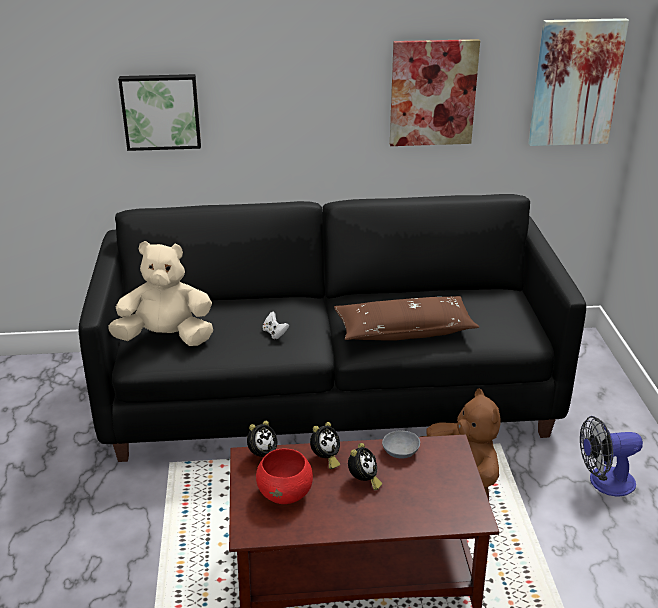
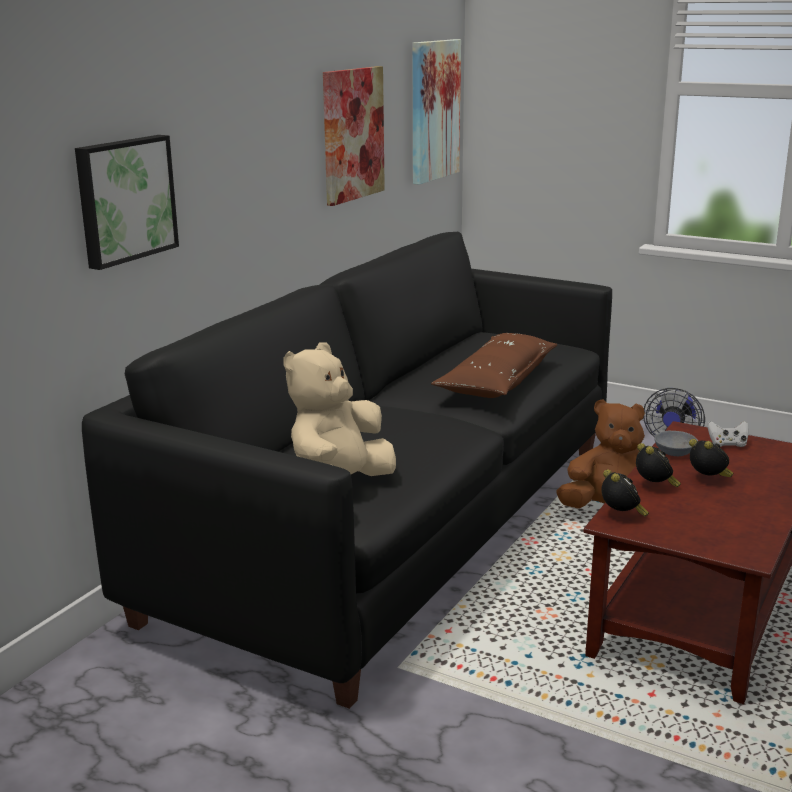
camera: 55 degrees left, 10 degrees down
red bowl [256,448,313,504] -> none
white game controller [263,312,289,339] -> white game controller moved to [707,421,748,447]

